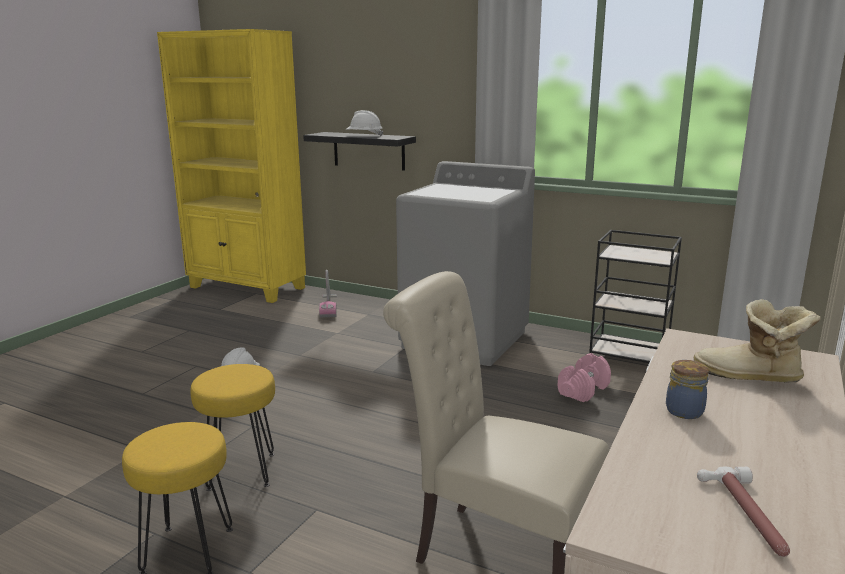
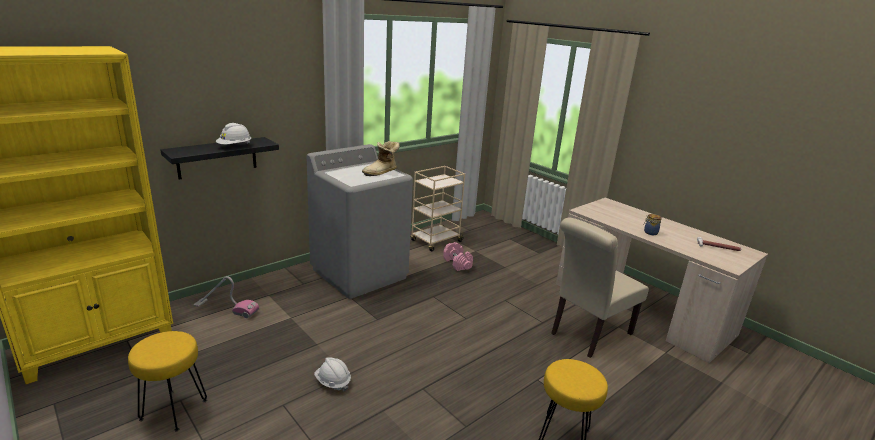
camera: 70 degrees left, 5 degrees up
yellow stool [190,364,275,491] -> yellow stool moved to [128,331,207,431]
black cart [588,230,682,363] -> beige cart [410,166,465,252]
boot [694,299,821,383] -> boot moved to [362,141,400,176]

